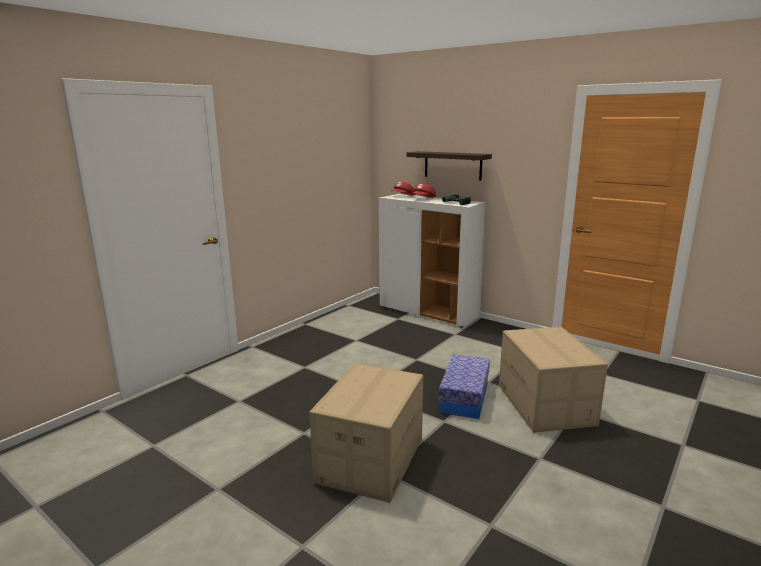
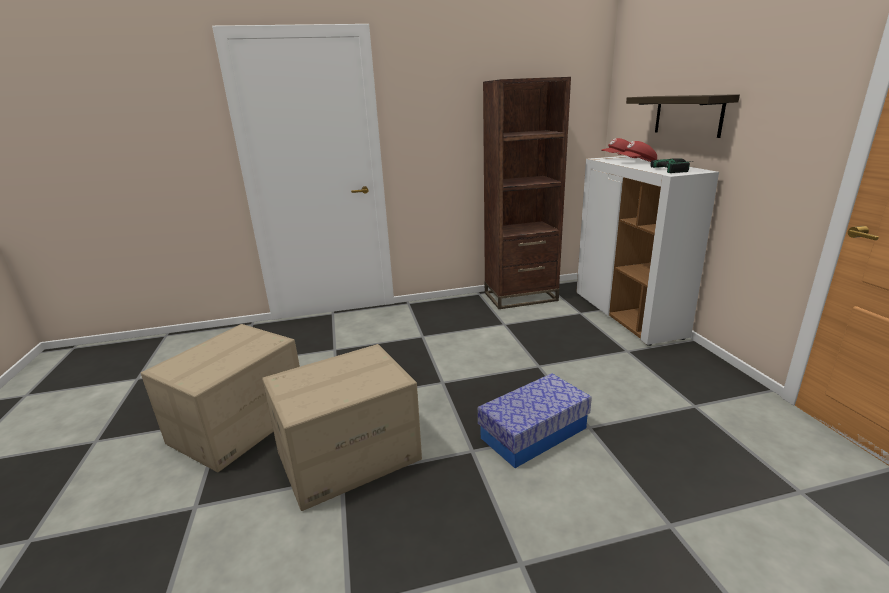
camera: 40 degrees right, 5 degrees up
cardboard box [499,327,608,433] -> cardboard box moved to [141,324,300,472]
none -> brown bookcase [483,77,571,309]

